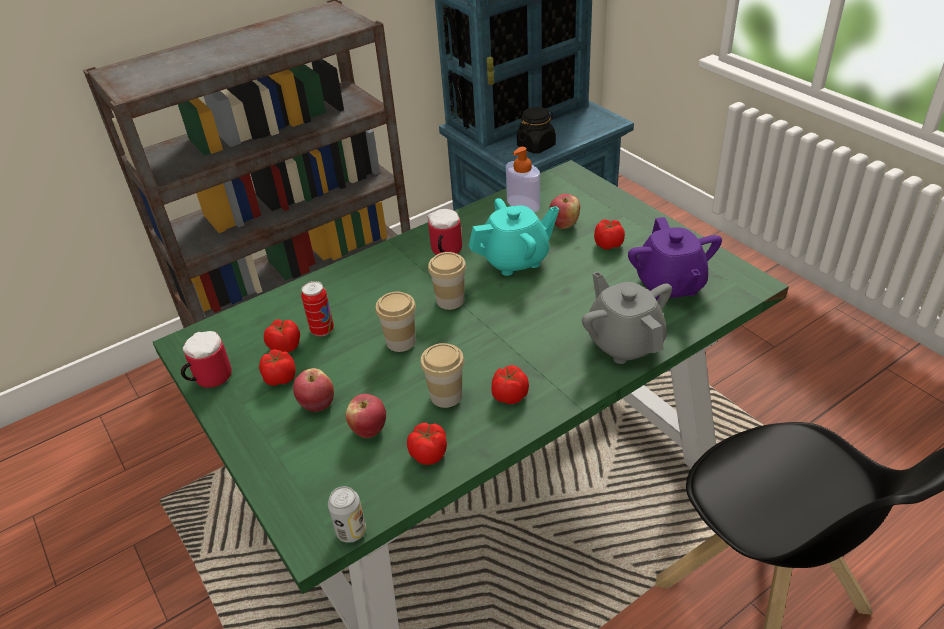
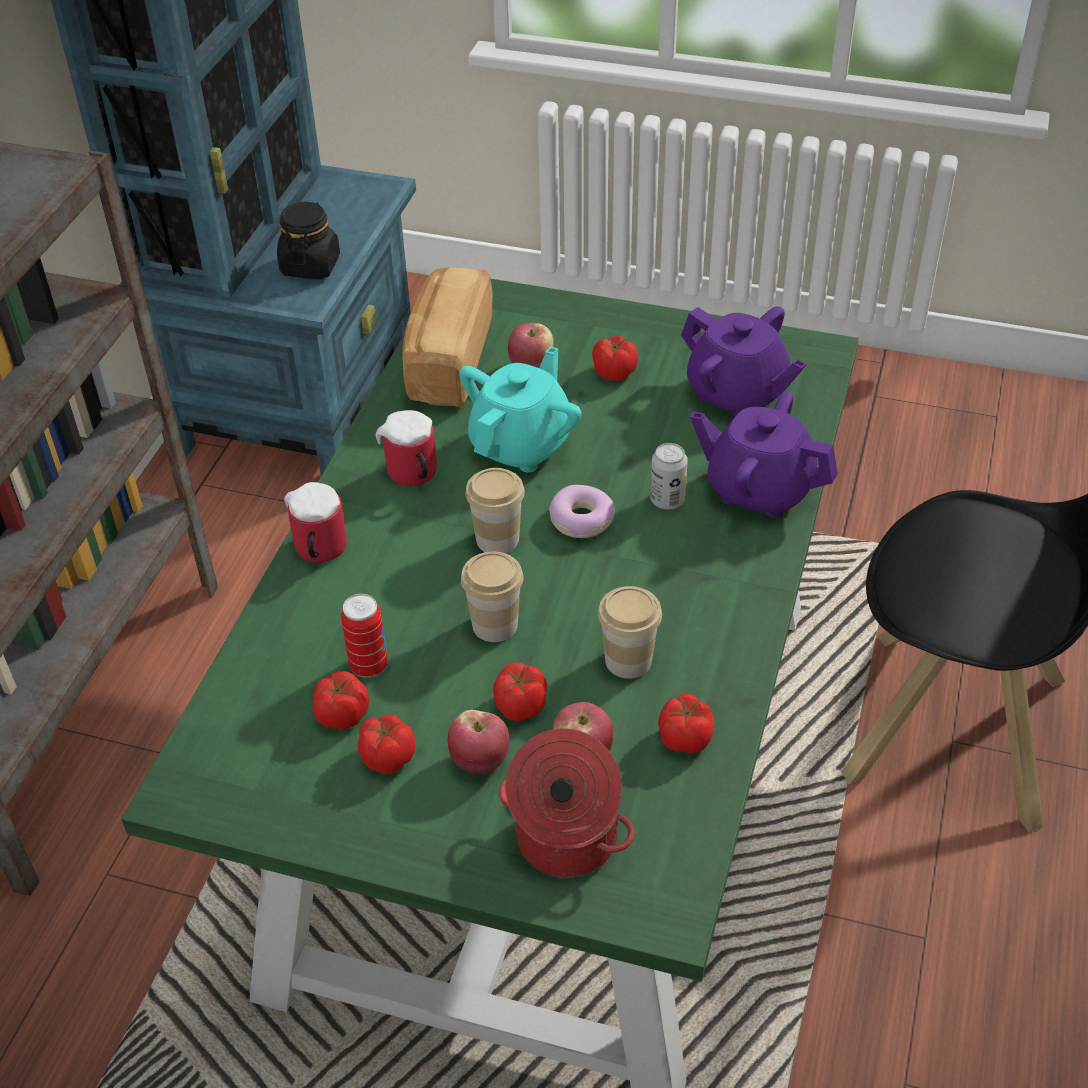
camera: 40 degrees left, 5 degrees up
mug [181,331,232,388] -> mug moved to [284,482,347,563]
can [328,486,366,543] -> can moved to [650,443,688,510]
tomato [491,365,529,404] -> tomato moved to [493,662,547,721]
soap dispenser [506,147,540,212] -> bread [402,267,493,407]
grey teapot [582,271,672,364] -> purple teapot [690,391,838,518]
none -> cooking pot [499,728,635,878]
none -> donut [549,485,615,538]

